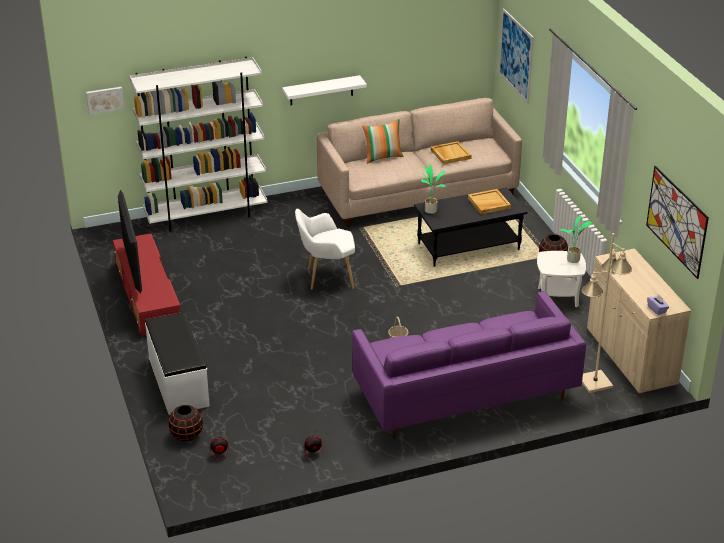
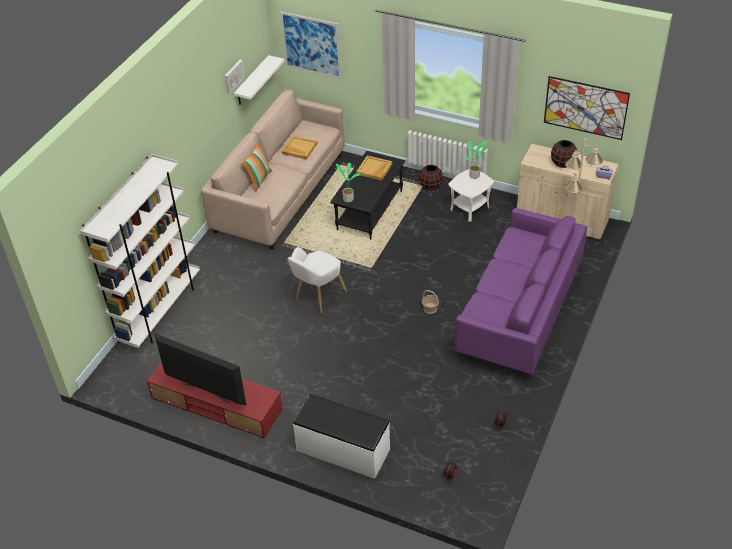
camera: 45 degrees left, 10 degrees up
picture [86,87,124,115] -> picture moved to [225,60,245,93]
black vase [168,405,203,441] -> black vase moved to [551,140,577,168]
white shelf [282,75,367,105] -> white shelf moved to [234,55,284,105]

